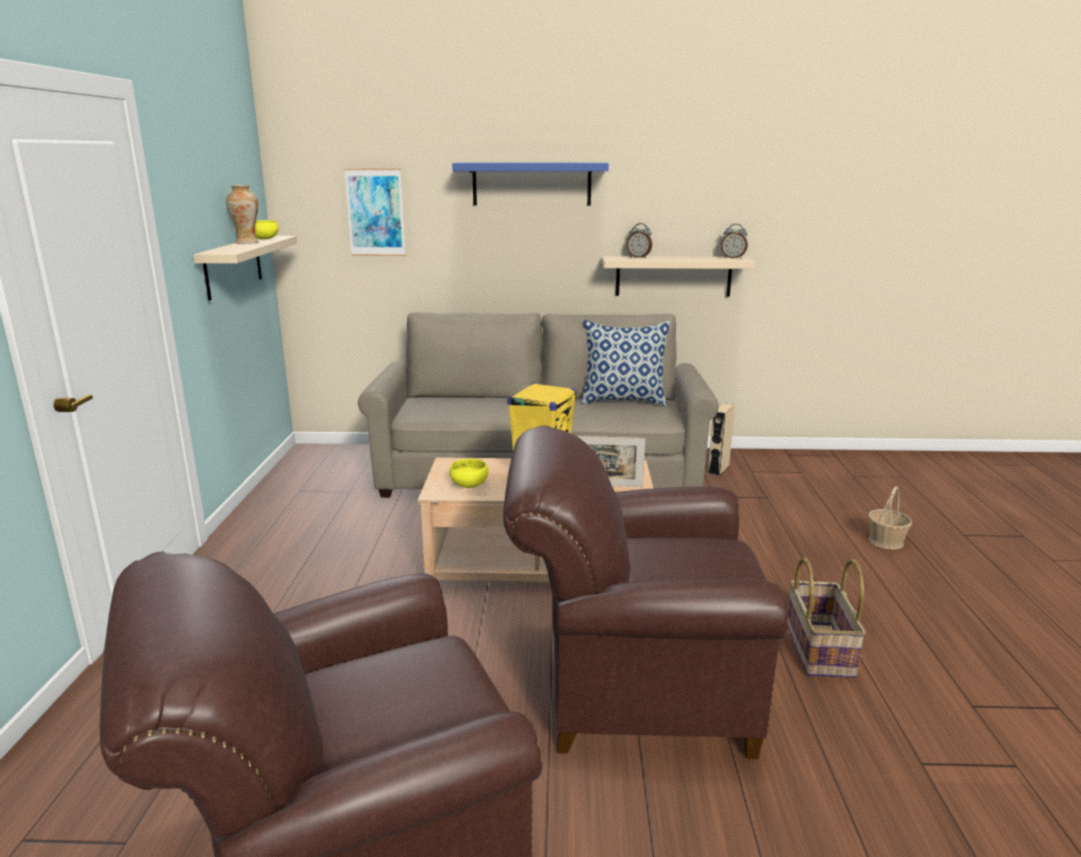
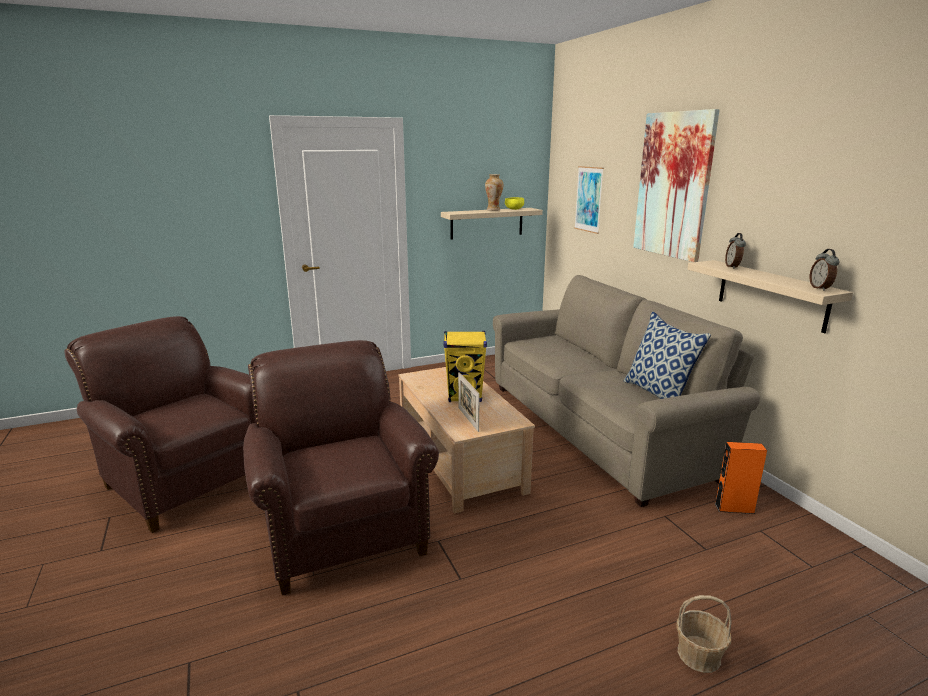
camera: 65 degrees right, 0 degrees up
yellow bowl [449,459,488,488] -> none
blue shelf [452,163,609,205] -> picture [633,109,720,262]
beige speaker [708,403,735,476] -> orange speaker [715,442,767,514]
basket [787,557,866,678] -> none

